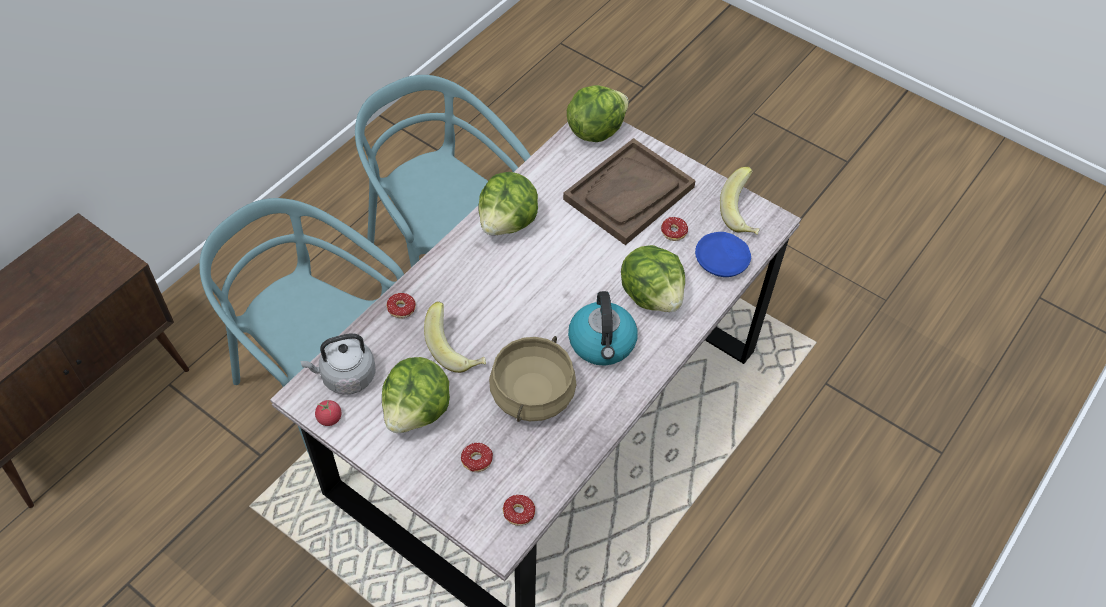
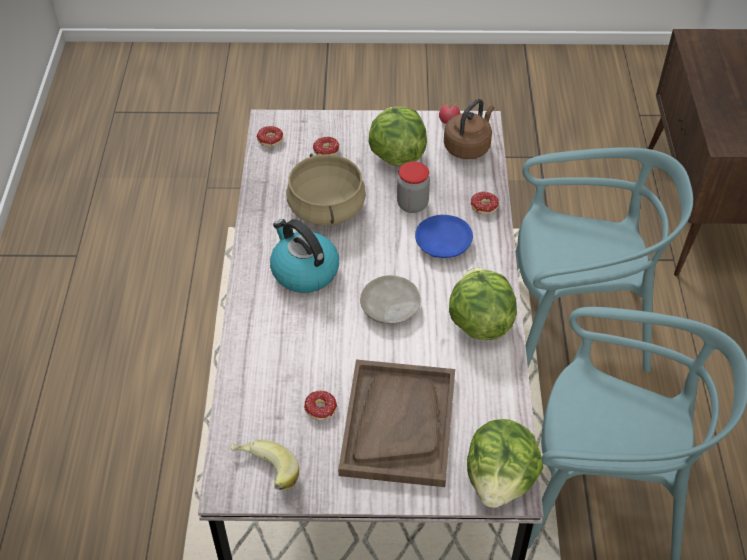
camera: 145 degrees right, 5 degrees down
grey kettle [300,333,375,395] -> brown kettle [444,99,494,159]
banana [424,302,486,373] -> jar [397,161,430,213]
lettuce [621,245,685,312] -> none
blue plate [695,232,751,277] -> blue plate moved to [415,215,473,258]
none -> beige plate [360,275,421,324]

